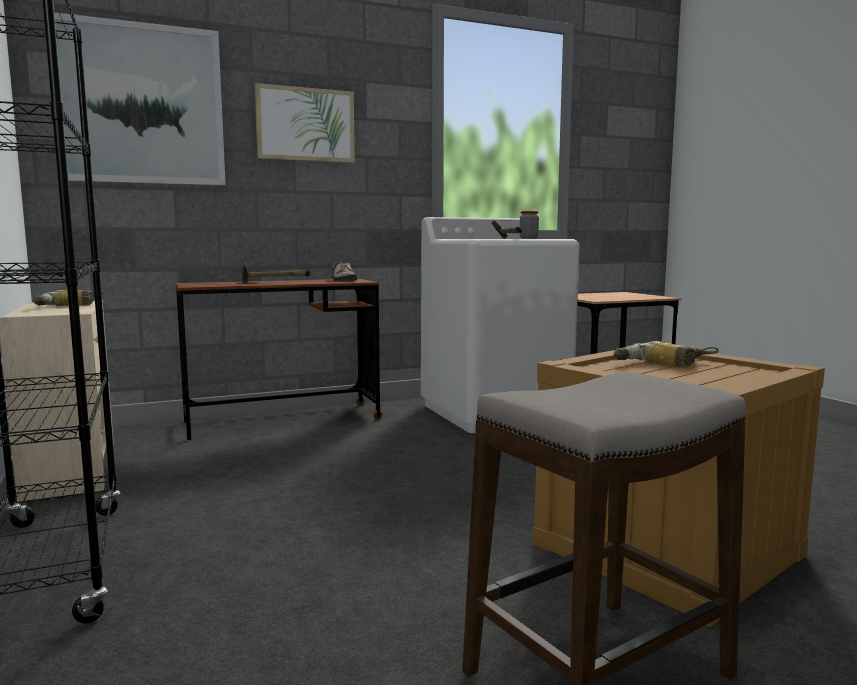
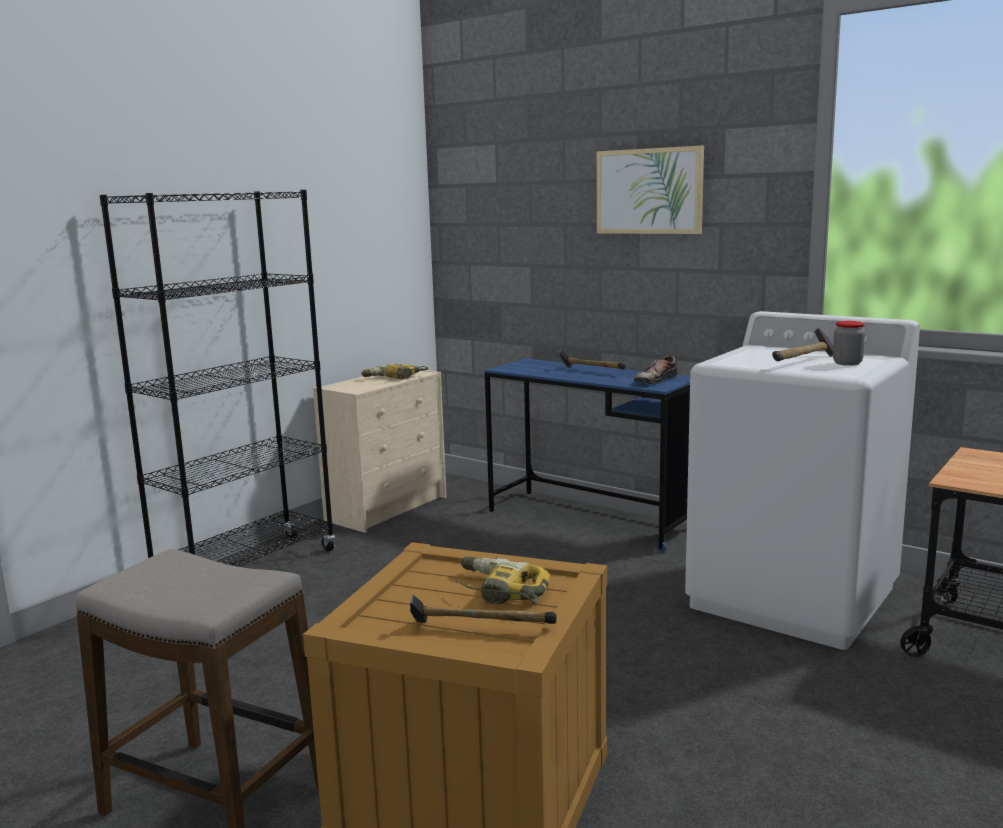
camera: 60 degrees right, 5 degrees up
picture [54,12,226,186] -> none
brown desk [176,279,383,440] -> blue desk [484,359,690,552]
none -> hammer [410,594,557,624]

